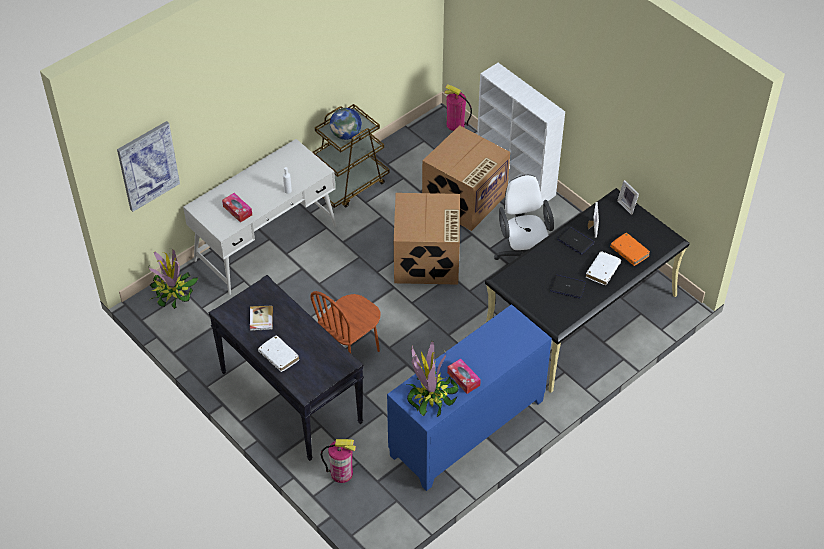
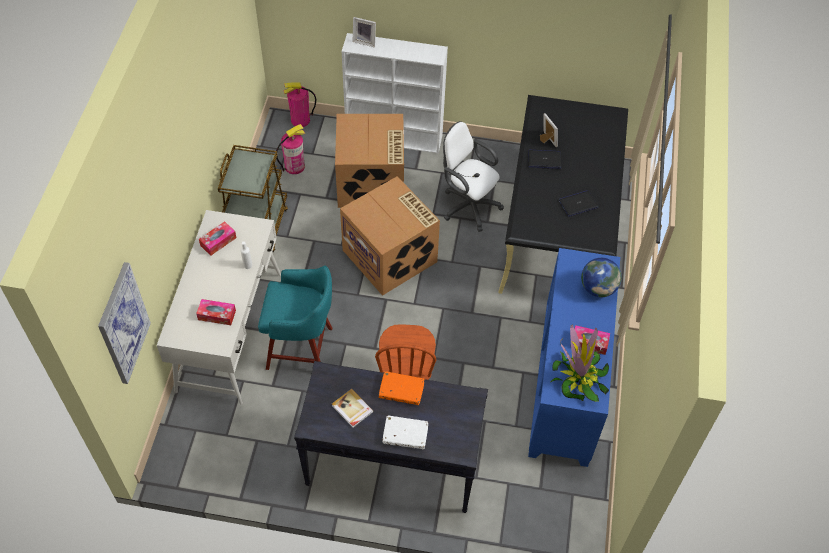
camera: 40 degrees left, 5 degrees up
potted plant [148,248,198,309] -> none
fire extinguisher [321,439,356,483] -> fire extinguisher moved to [276,124,305,174]
globe [330,108,362,140] -> globe moved to [581,258,622,297]
white book [586,251,621,285] -> none
orange book [610,233,650,266] -> orange book moved to [379,371,424,405]
picture frame [617,180,639,215] -> picture frame moved to [353,17,376,47]
none -> tissue box [199,221,236,256]
none -> turquoise stool [258,265,332,370]

